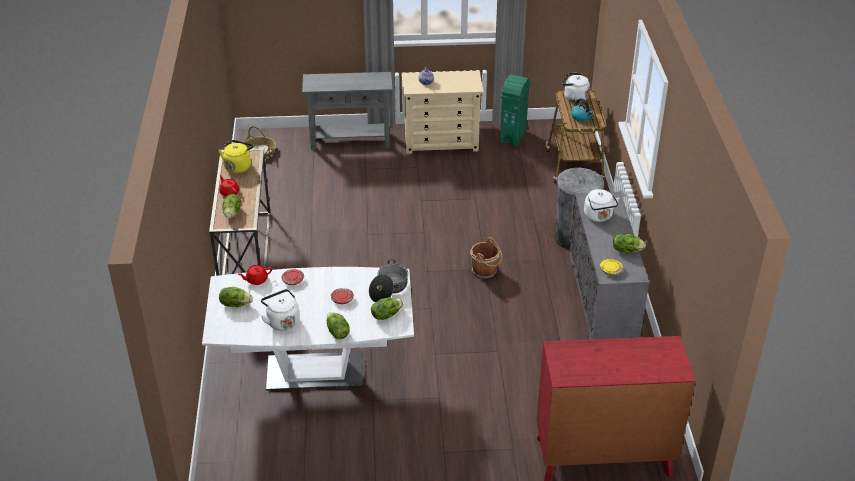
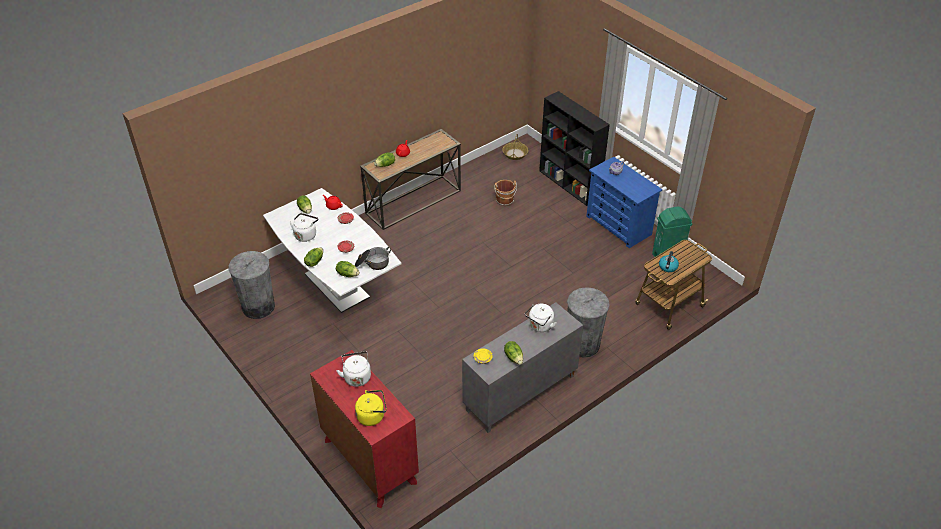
camera: 55 degrees right, 5 degrees up
yellow kettle [219,140,254,173] -> yellow kettle moved to [355,390,387,426]
grey console table [302,72,393,150] -> black bookcase [539,91,610,206]
beige dresser [402,71,483,154] -> blue dresser [586,157,662,248]
brown bucket [470,237,503,279] -> brown bucket moved to [494,180,517,206]
white kettle [561,73,590,102] -> white kettle moved to [336,351,371,387]
none -> grey trash can [228,251,275,319]

